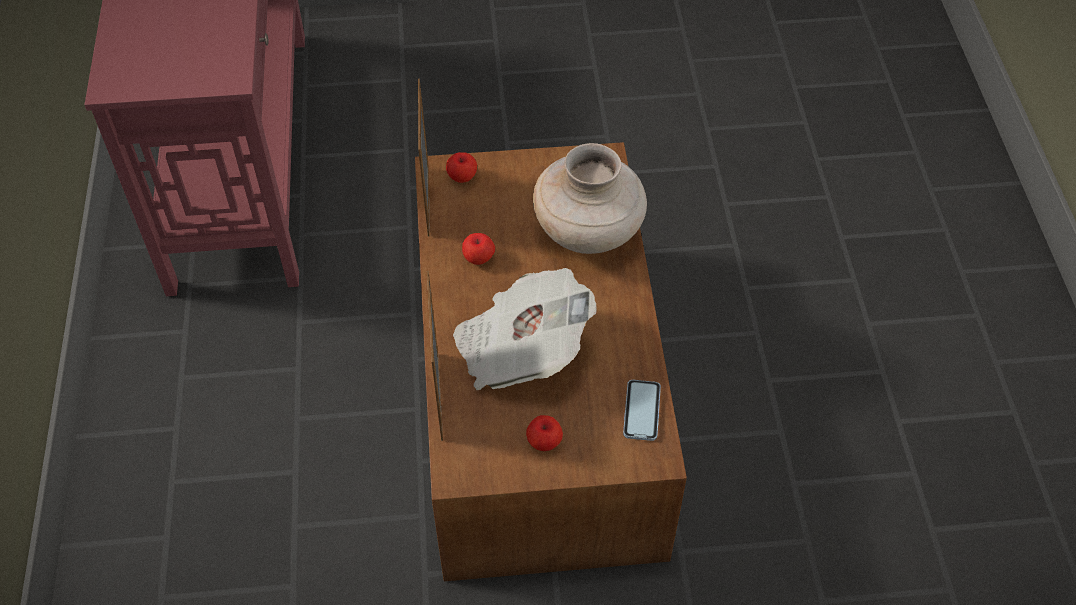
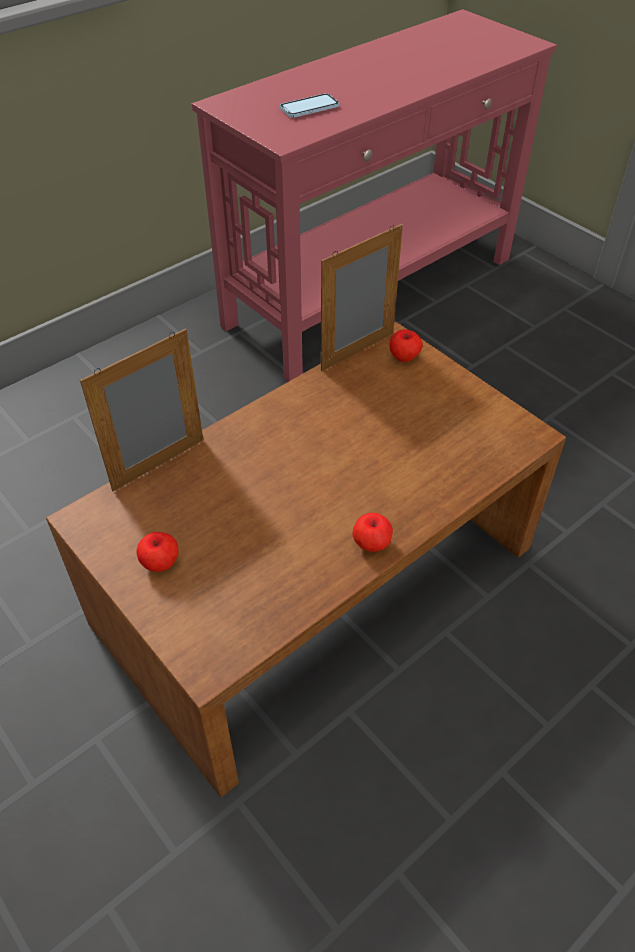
camera: 55 degrees right, 5 degrees down
newspaper [453,268,597,390] -> none
apple [462,233,495,265] -> apple moved to [352,513,393,552]
beige vase [533,143,647,254] -> none
phone [623,380,661,441] -> phone moved to [280,93,339,118]

